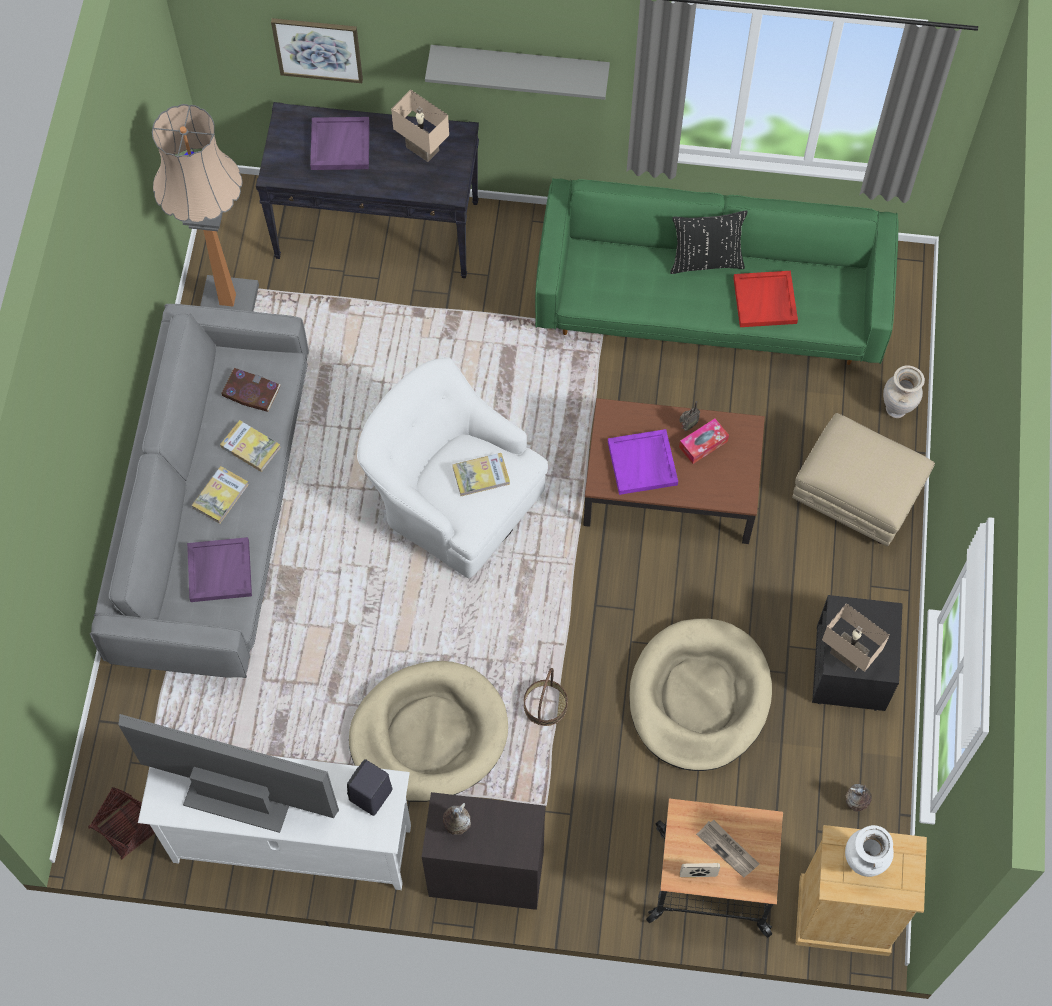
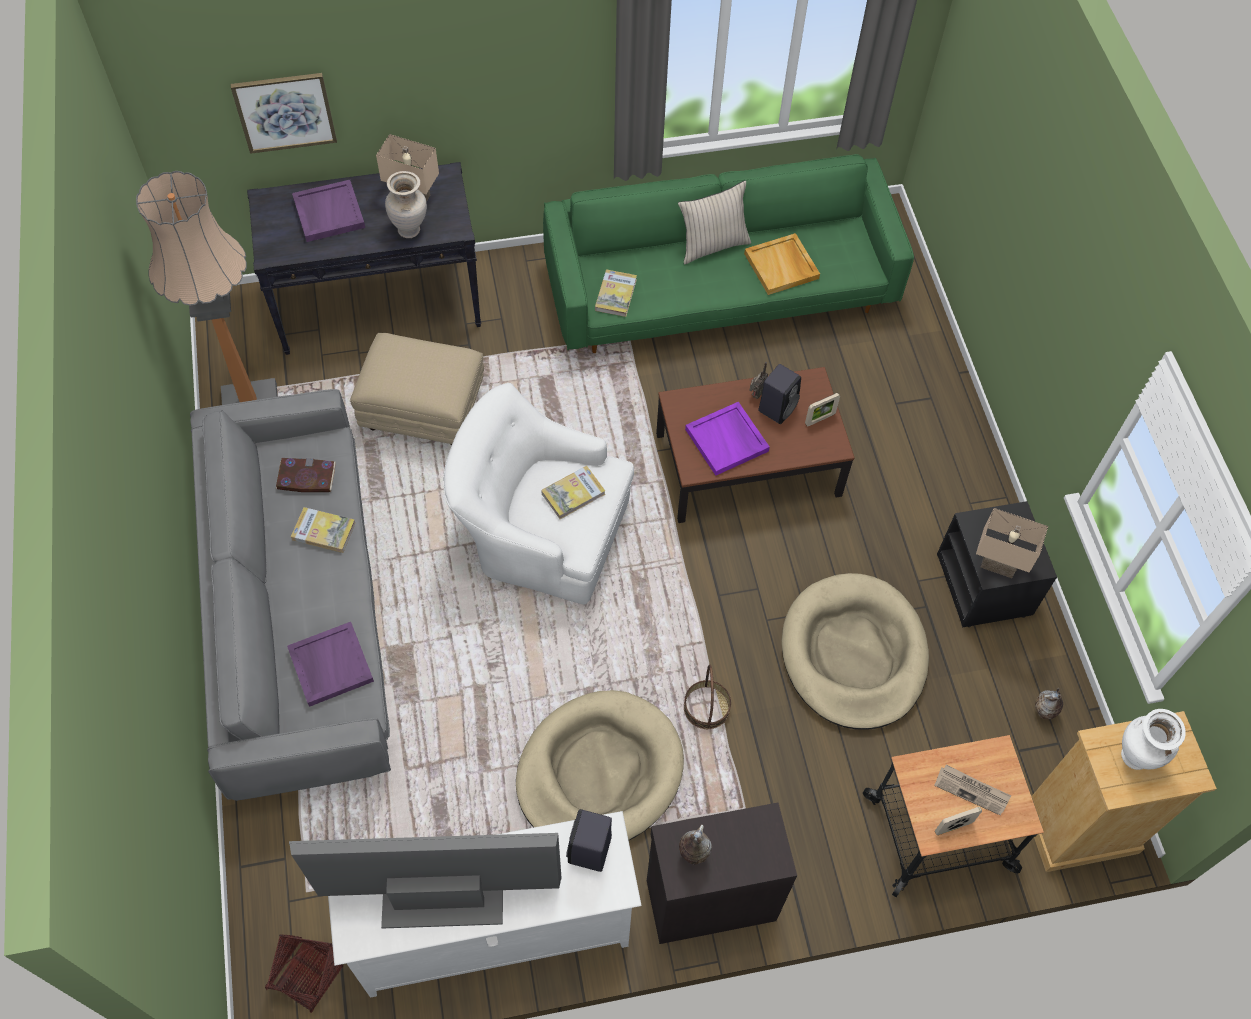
camera: 20 degrees left, 5 degrees down
book [192,466,249,524] -> book moved to [595,269,637,317]
grey shelf [425,45,610,100] -> none
black pillow [670,211,748,274] -> beige pillow [678,180,751,264]
tissue box [679,419,729,464] -> black speaker [758,364,801,424]
red tray [733,271,798,327] -> beige tray [744,233,820,295]
beige ottoman [792,413,935,546] -> beige ottoman moved to [350,333,484,445]
beige vase [883,365,925,418] -> beige vase moved to [385,171,427,238]
none -> picture frame [805,393,840,426]

